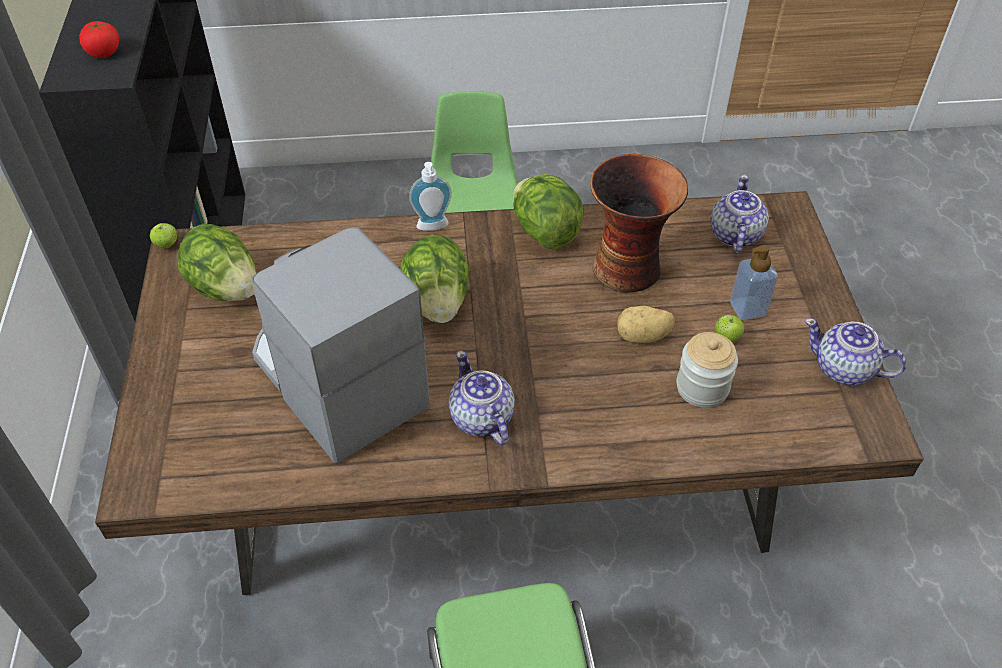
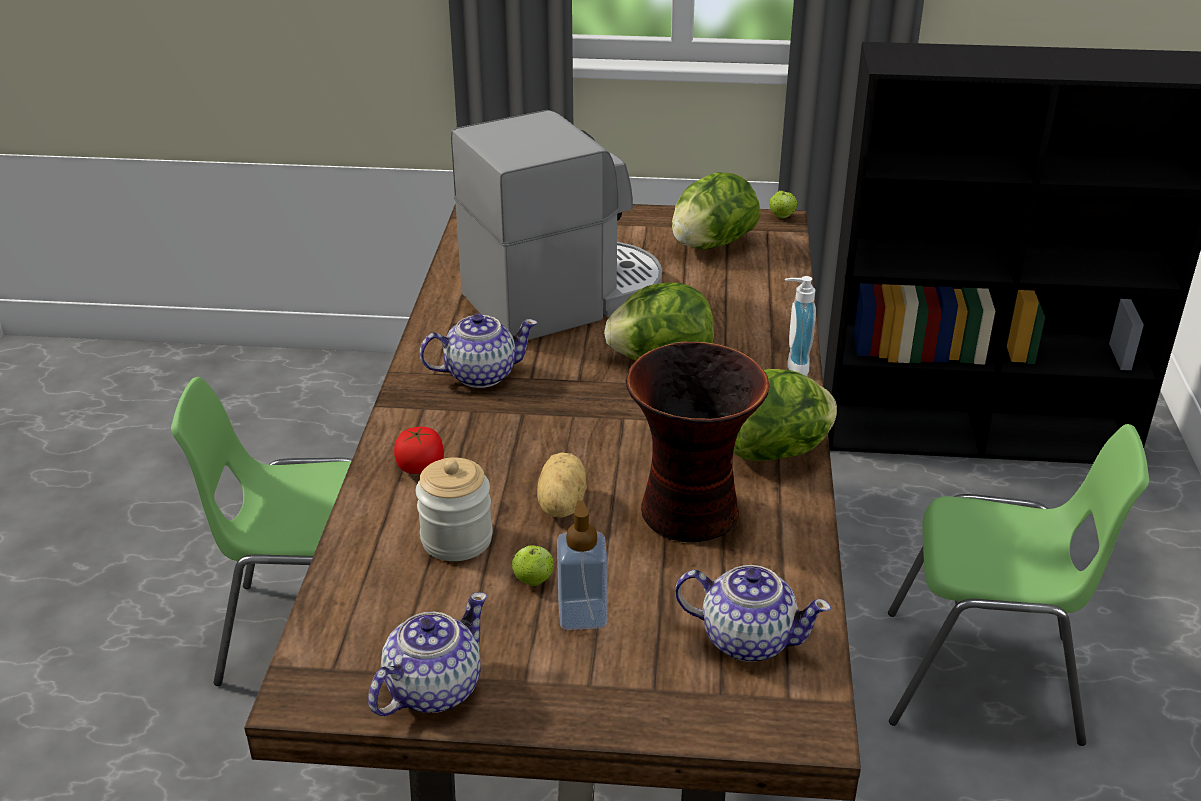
camera: 100 degrees right, 15 degrees down
tomato [79,21,119,58] -> tomato moved to [394,427,444,474]

